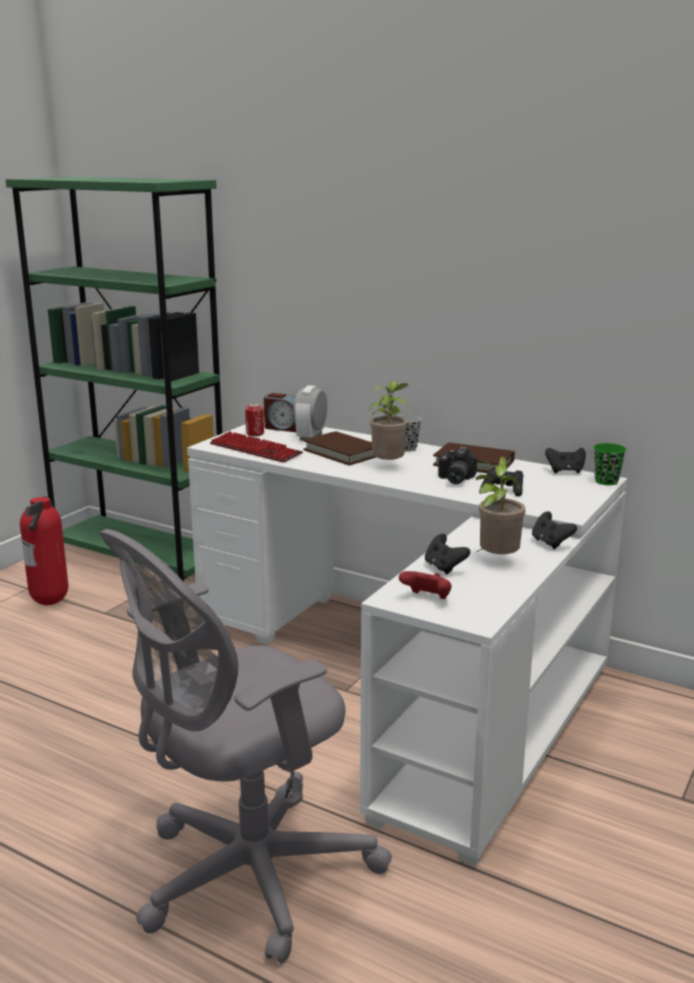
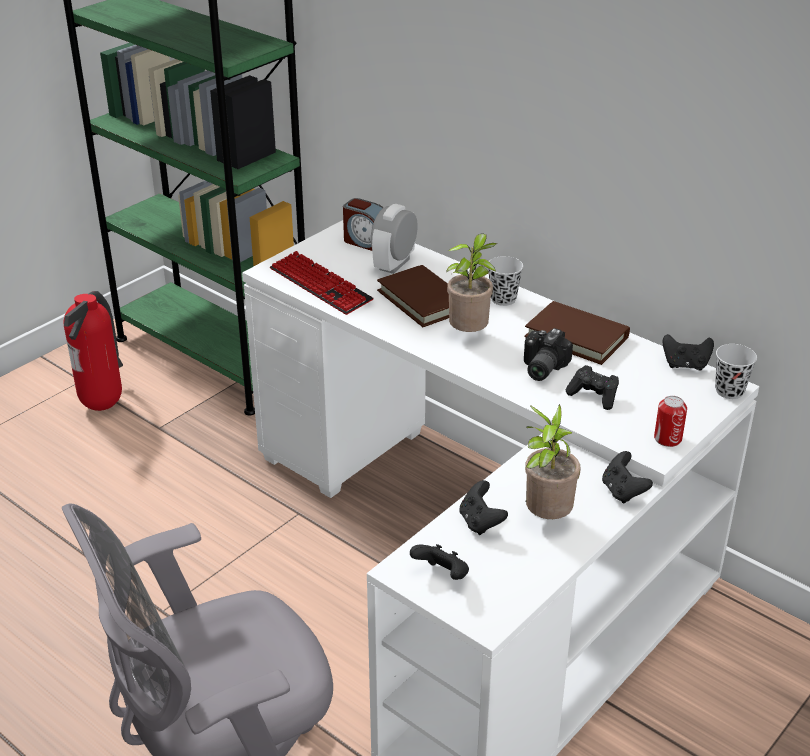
camera: 10 degrees right, 15 degrees up
can [245,403,264,436] -> can moved to [654,396,687,447]
red game controller [399,571,452,599] -> black game controller [410,544,469,580]
green cup [593,443,626,485] -> black cup [715,344,757,399]

